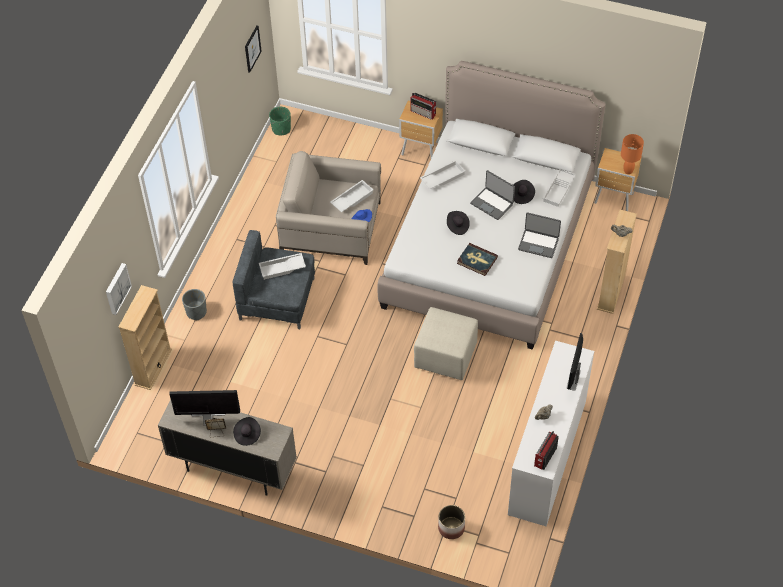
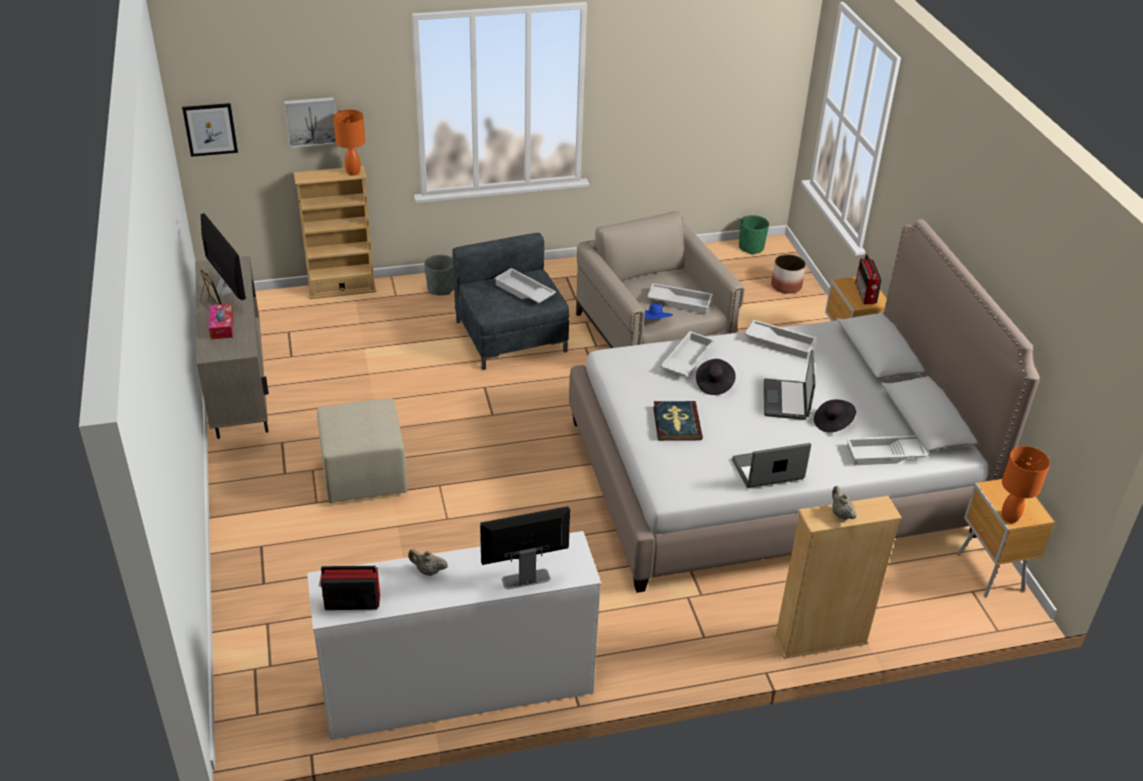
camera: 55 degrees right, 15 degrees down
black hat [233,417,261,446] -> tissue box [209,303,234,339]
picture [245,25,262,73] -> picture moved to [182,103,238,157]
beige ottoman [414,307,478,380] -> beige ottoman moved to [317,398,407,503]
planter [438,505,465,539] -> planter moved to [771,254,806,294]
laptop [518,212,561,258] -> laptop turned 90 degrees clockwise [732,443,811,488]
none -> orange table lamp [333,109,365,176]
none -> white tray [660,331,715,376]

